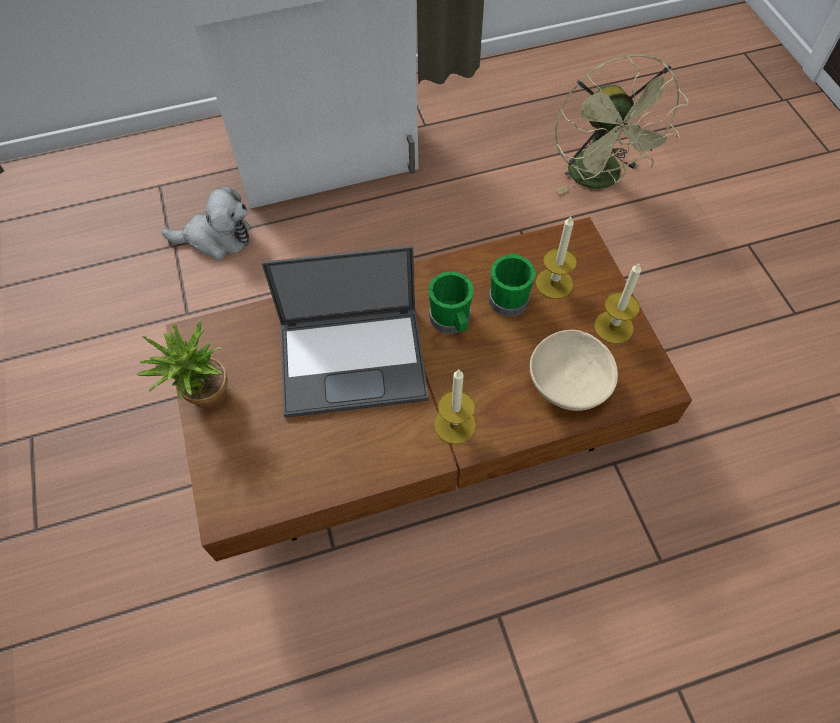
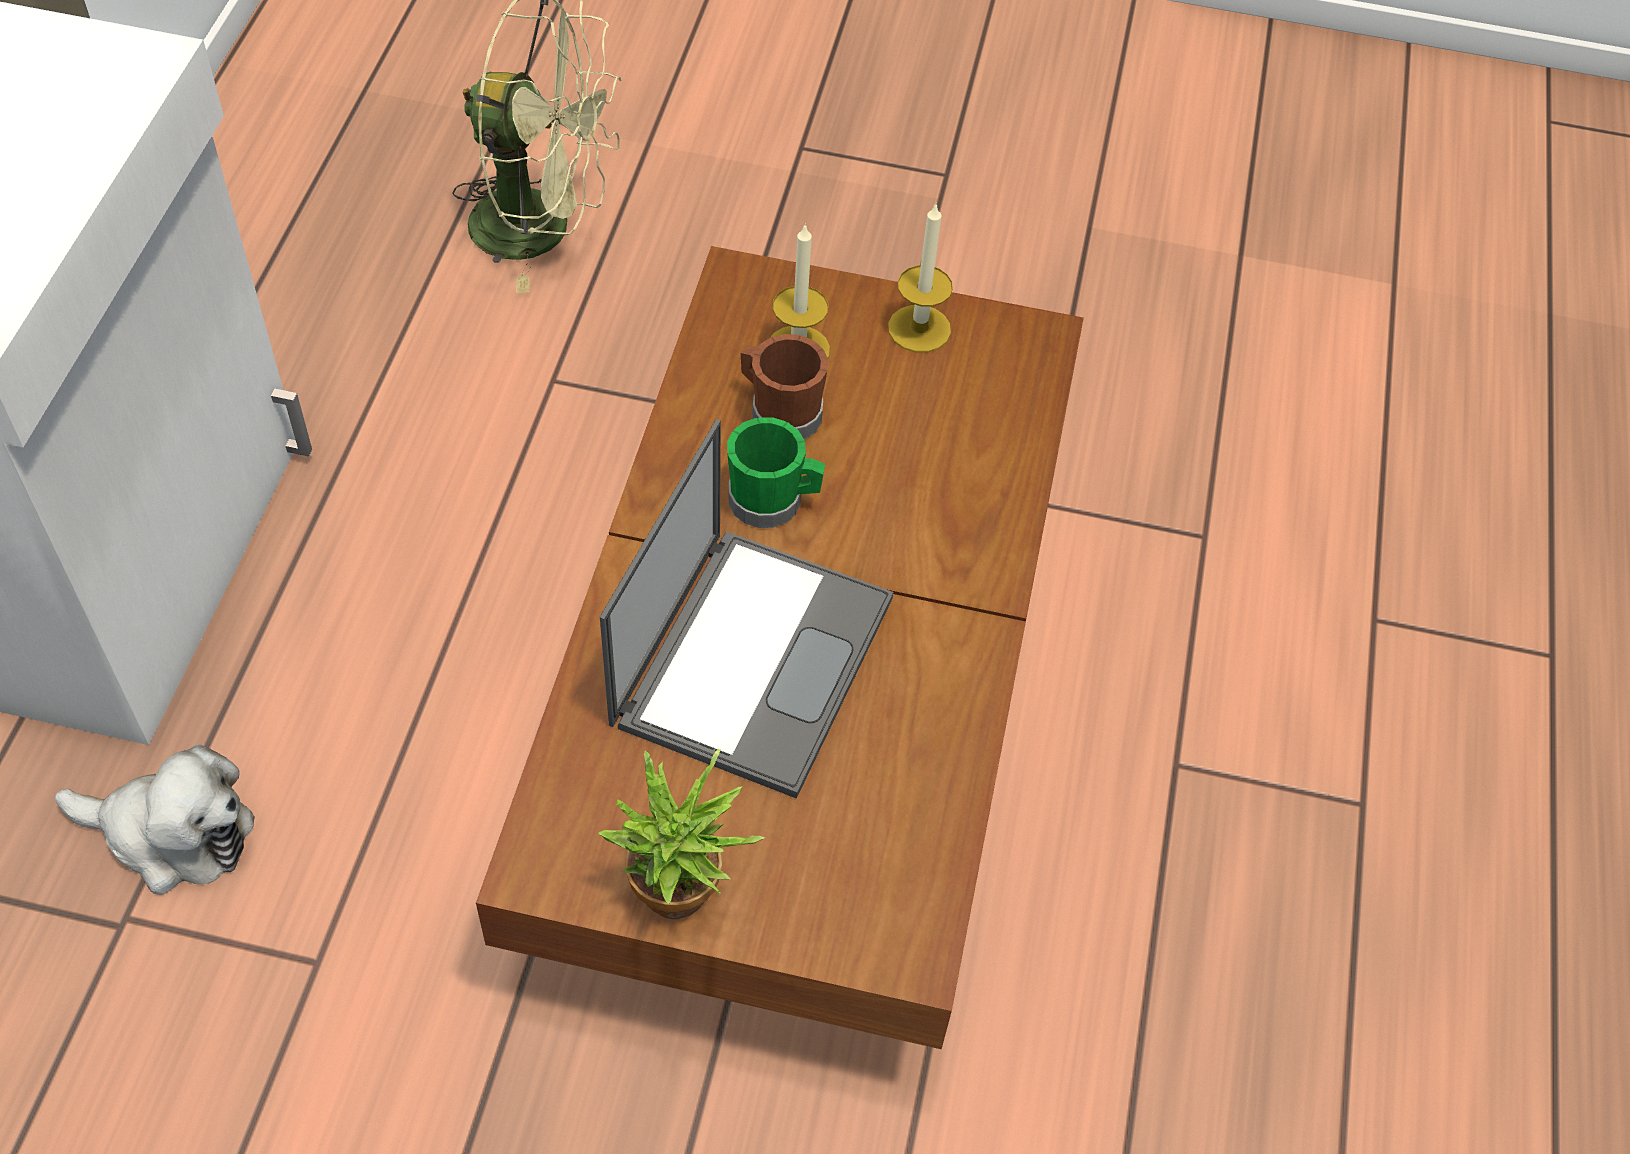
camera: 65 degrees left, 5 degrees down
plush toy [161,186,250,260] -> plush toy turned 75 degrees clockwise [55,744,255,895]
candle [434,370,476,444] -> none
green mug [489,253,536,317] -> brown mug [741,334,828,440]
beige bowl [530,330,618,411] -> none

